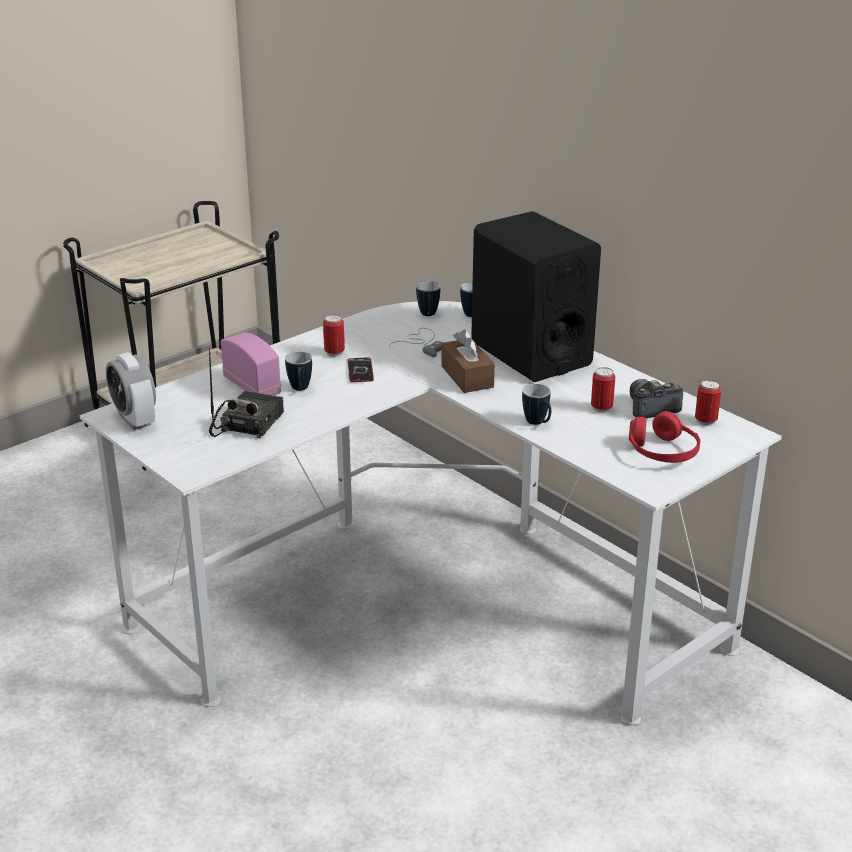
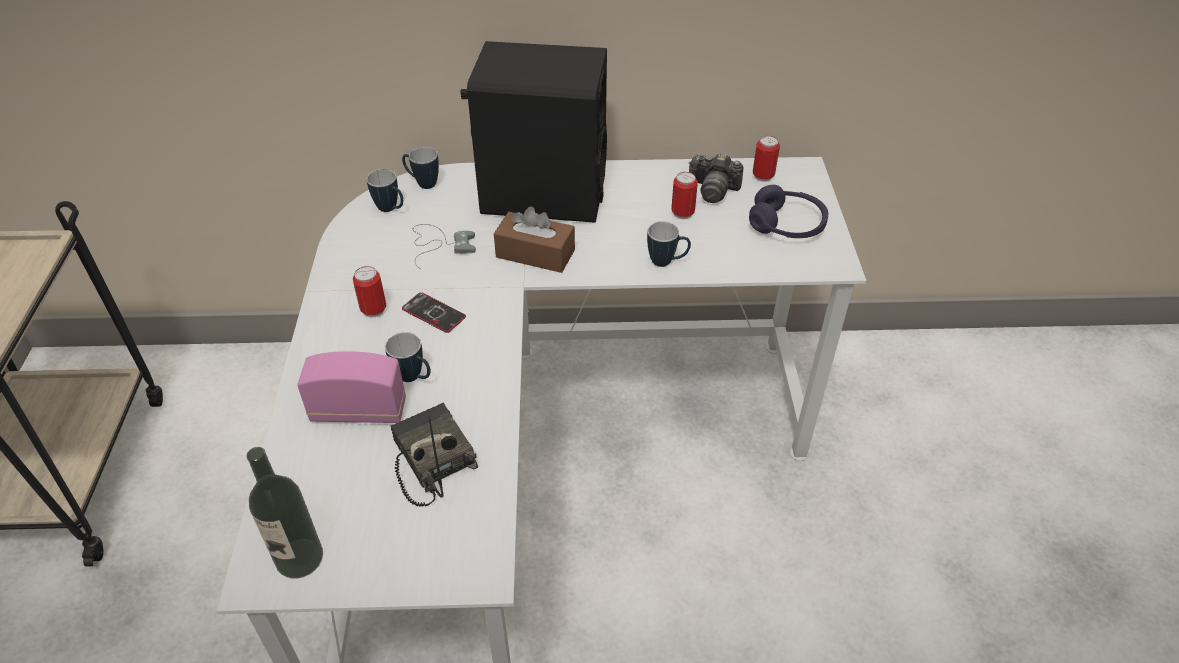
camera: 50 degrees left, 15 degrees up
alarm clock [106,352,156,430] -> bottle [247,447,323,579]
red headphones [629,411,700,463] -> purple headphones [749,185,828,238]
camera [630,379,683,418] -> camera turned 90 degrees counterclockwise [688,153,744,203]

